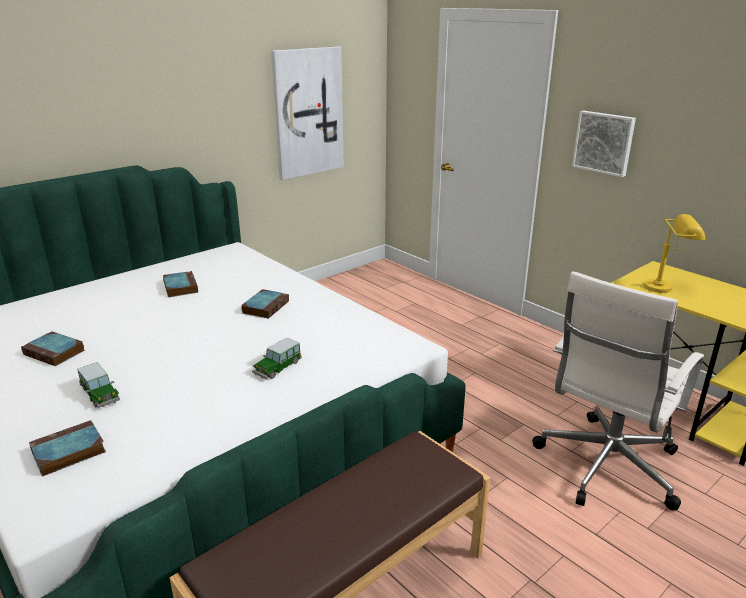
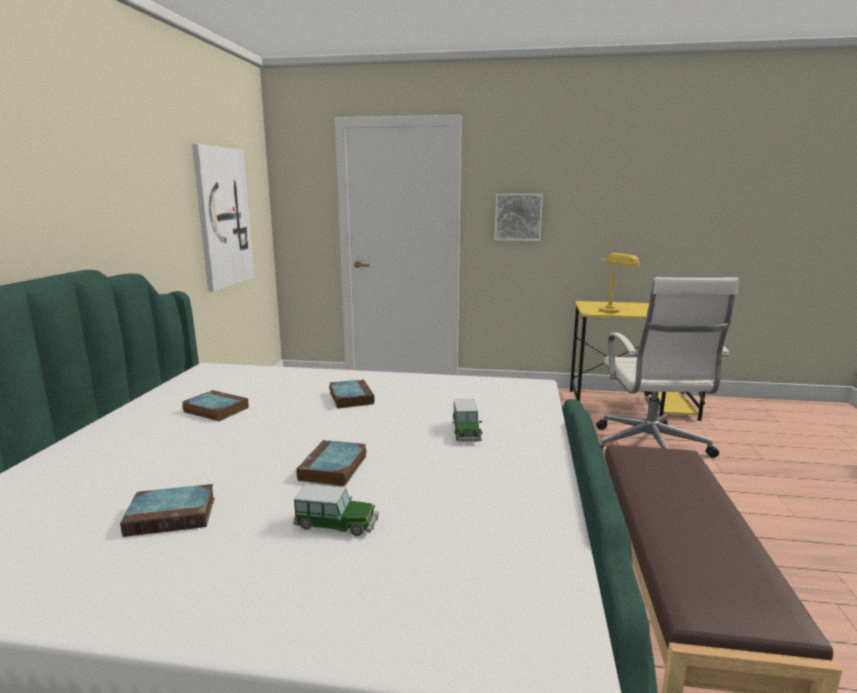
camera: 40 degrees left, 10 degrees down
book [29,420,106,477] -> book moved to [296,440,367,487]

